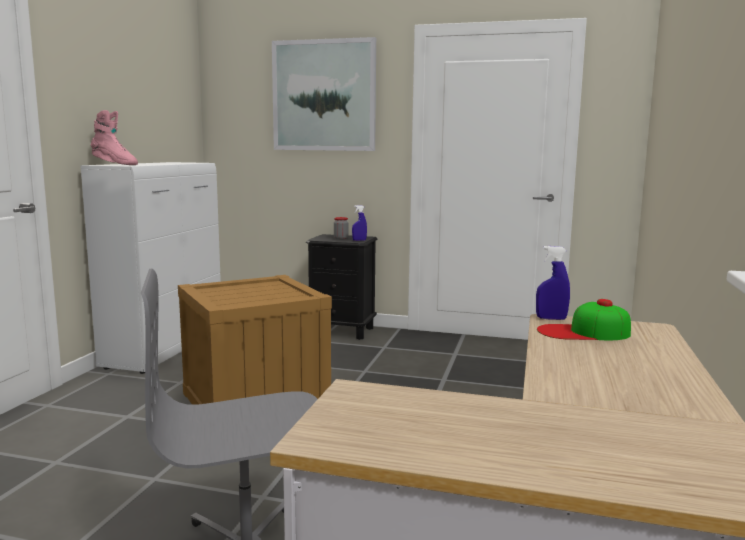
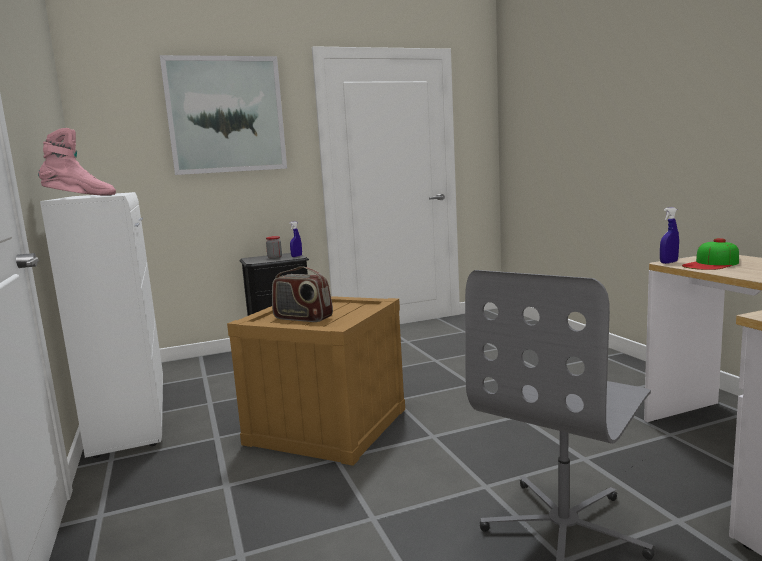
camera: 35 degrees left, 0 degrees up
none -> radio [272,266,333,322]

